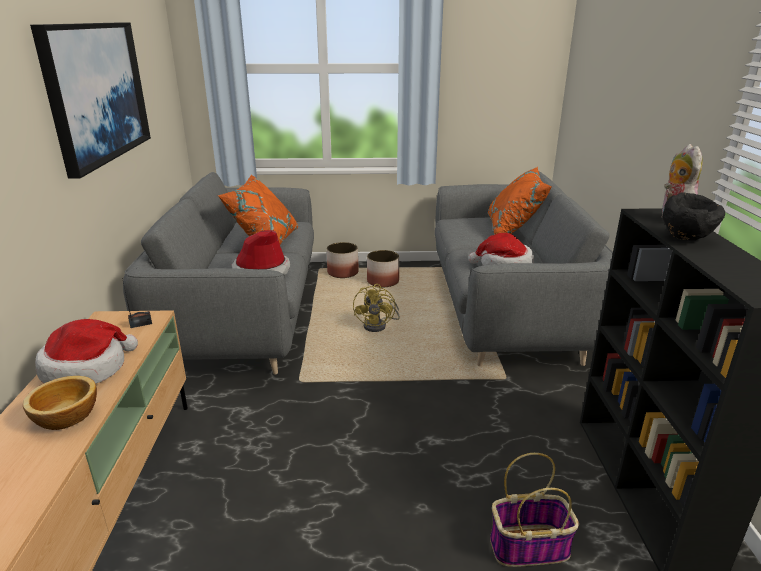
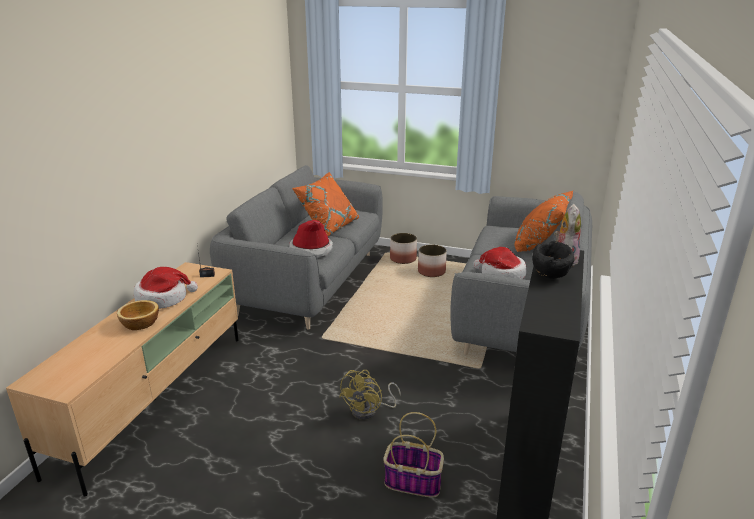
camera: 20 degrees right, 0 degrees up
picture [30,22,151,179] -> none
yellow fan [353,284,400,332] -> yellow fan moved to [339,370,401,420]

